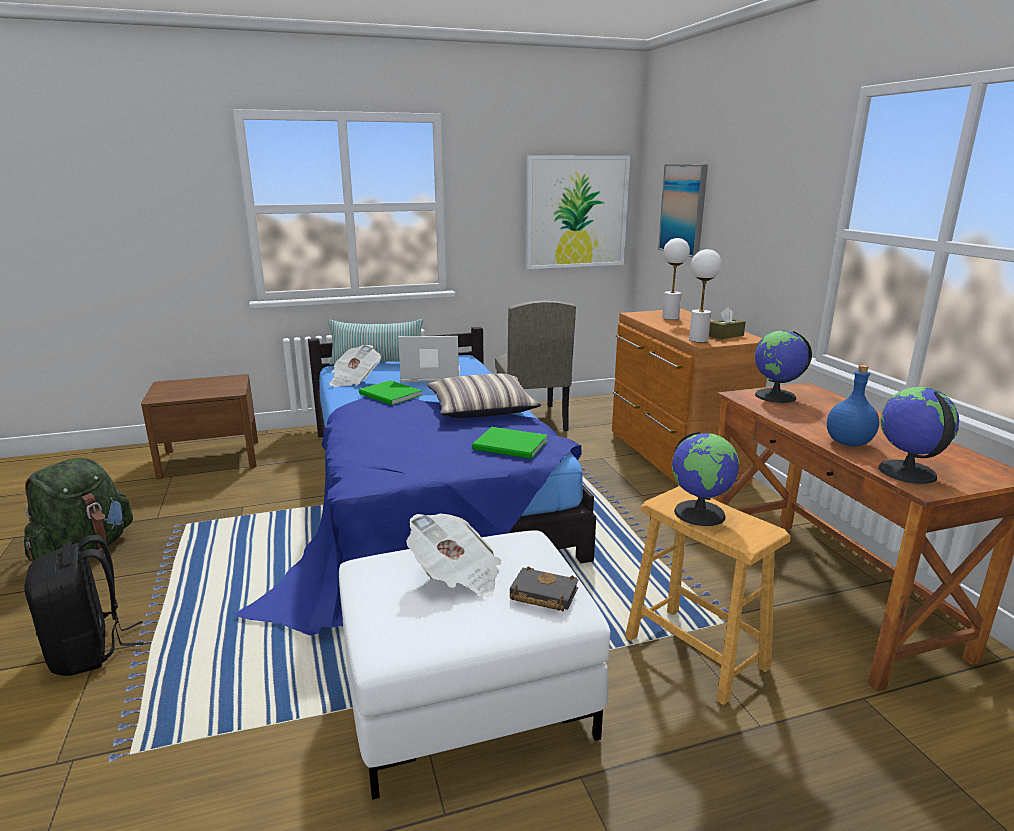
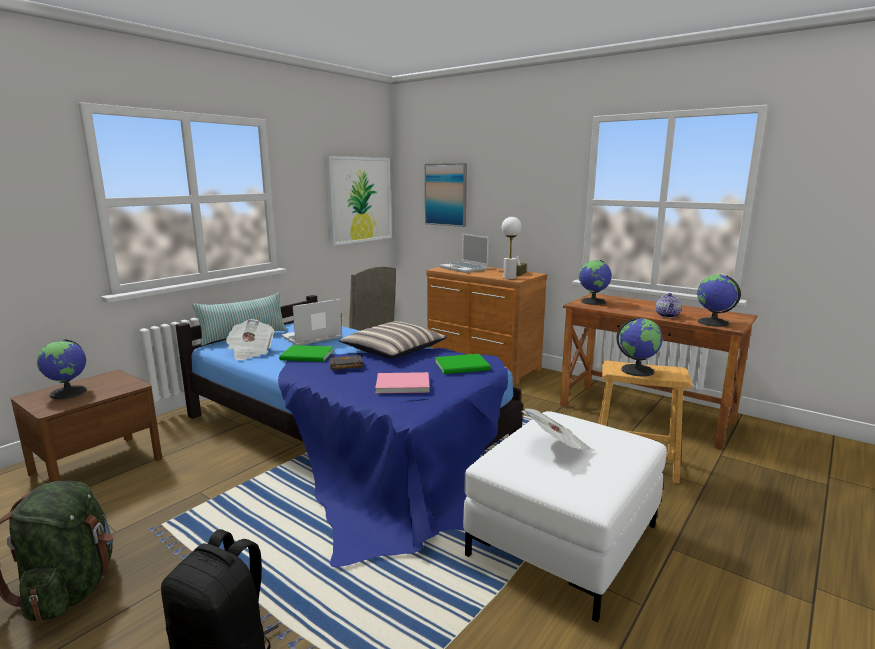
camera: 35 degrees left, 5 degrees down
black book [510,566,578,611] -> black book moved to [329,354,363,371]
white table lamp [662,238,690,320] -> laptop [440,233,489,273]
blue bottle [827,365,879,447] -> teapot [656,293,681,318]
none -> globe [37,339,87,399]
none -> pink book [375,372,430,393]

